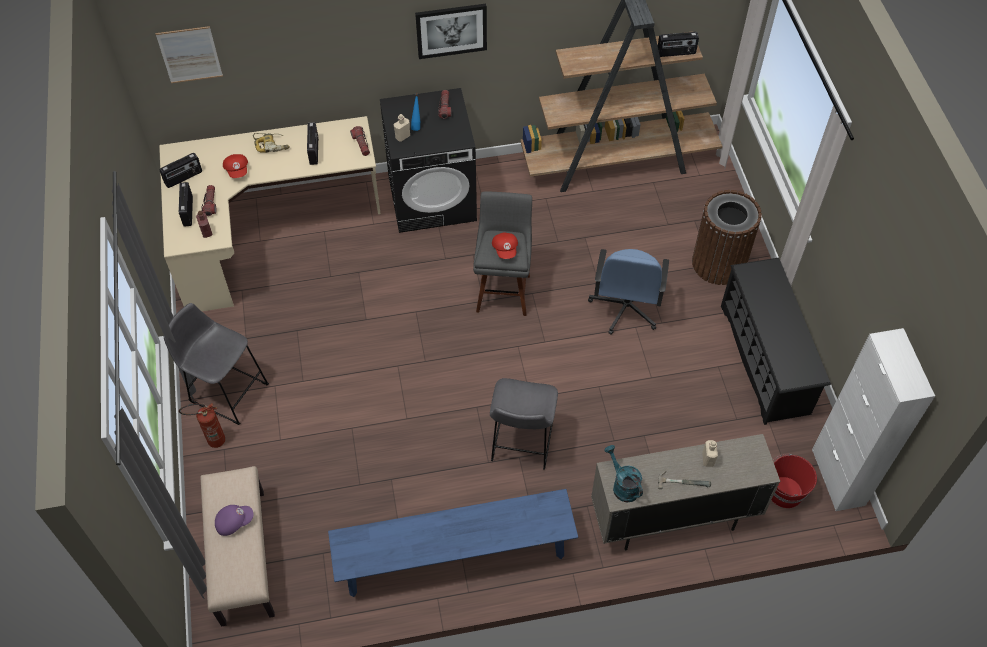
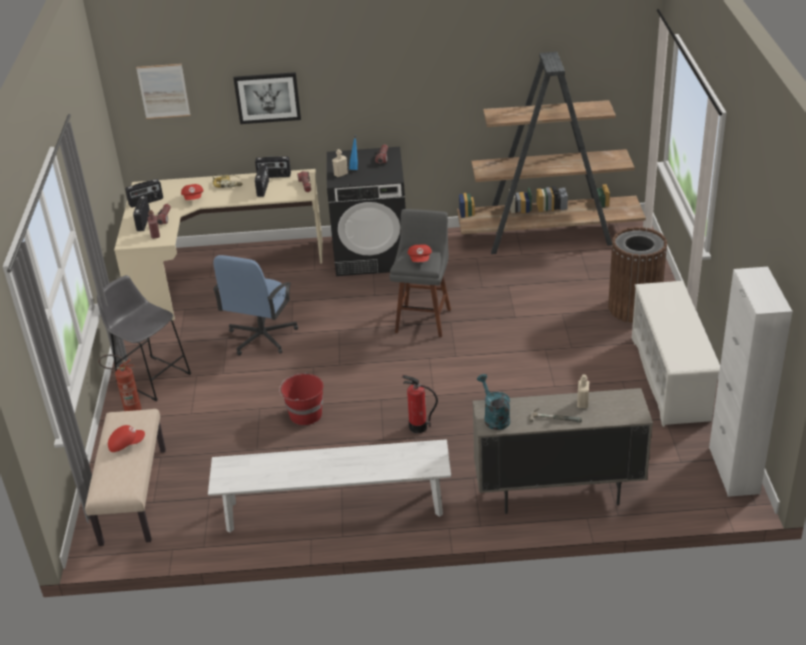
camera: 10 degrees right, 20 degrees down
purple cap [215,505,253,536] -> red cap [108,425,145,452]
blue bench [328,489,578,597] -> white bench [208,439,451,533]
picture [415,4,487,59] -> picture moved to [233,72,301,124]
grey stool [490,378,558,470] -> fire extinguisher [402,375,438,433]
blue office chair [588,249,669,335] -> blue office chair moved to [213,255,298,355]
radio [658,32,699,57] -> radio moved to [255,156,291,178]
black shoe rack [721,258,831,425] -> white shoe rack [632,281,720,427]
red bucket [772,454,817,508] -> red bucket moved to [279,372,324,425]

